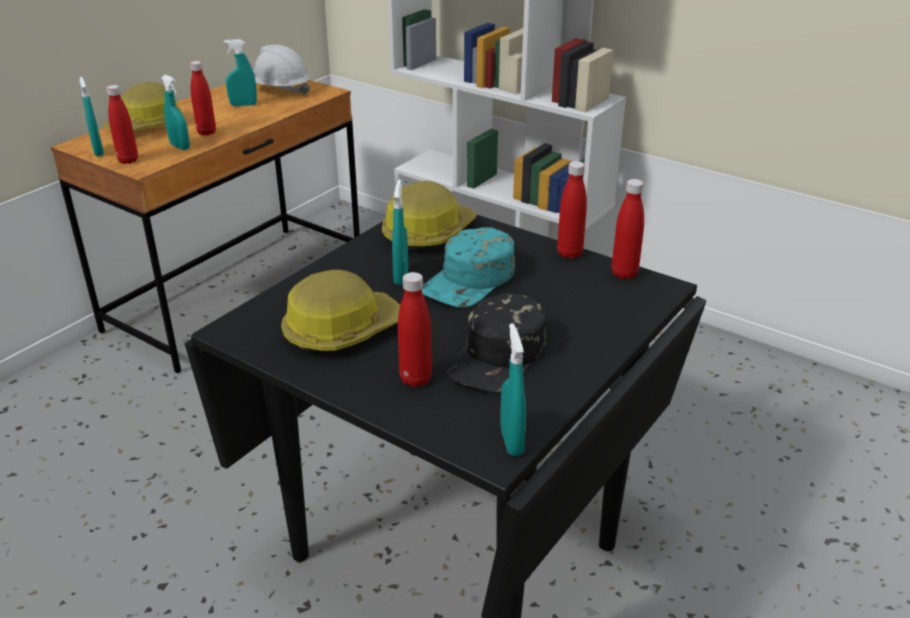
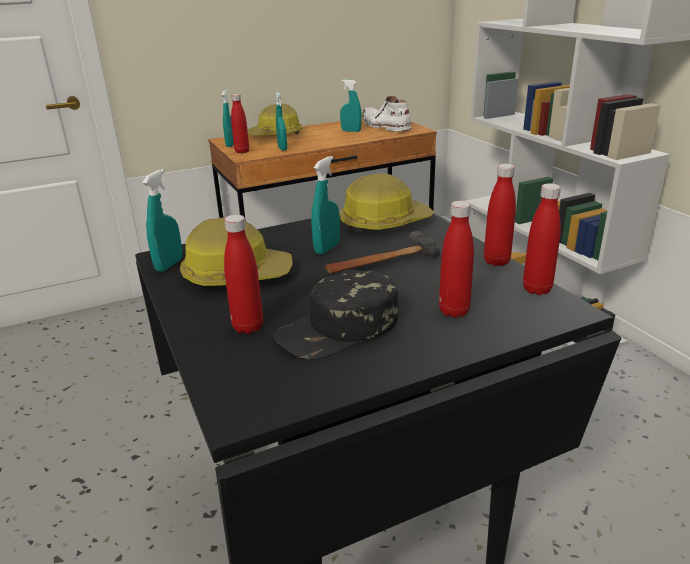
camera: 30 degrees right, 5 degrees down
red bottle [190,61,216,136] -> red bottle moved to [439,201,474,318]
white hard hat [253,45,310,95] -> white boot [362,96,411,132]
turquoise cap [422,227,515,307] -> hammer [325,231,440,273]
turquoise spray bottle [500,323,526,456] -> turquoise spray bottle moved to [142,169,182,272]

